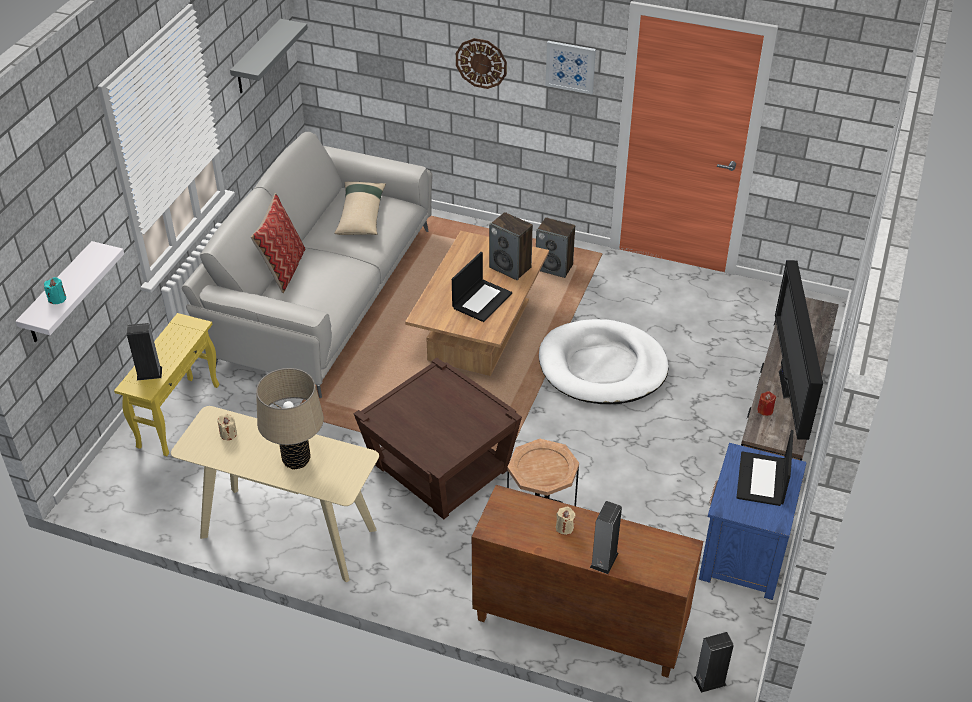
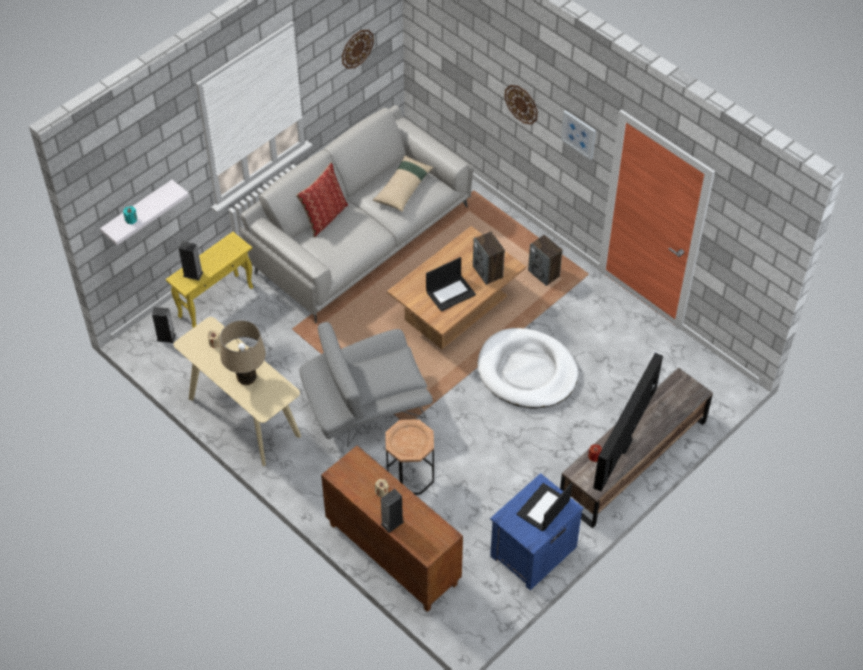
camera: 25 degrees right, 10 degrees up
grey shelf [230,19,308,93] -> wall clock [342,30,374,69]
brown side table [353,358,522,519] -> grey armchair [299,322,433,447]
speaker [694,632,734,693] -> speaker moved to [152,307,176,343]

